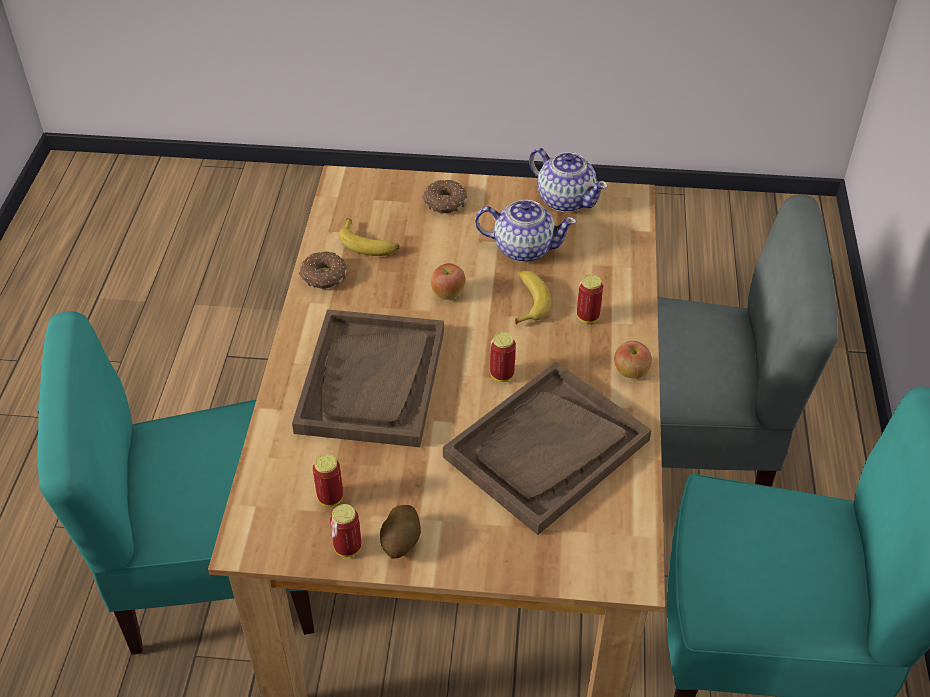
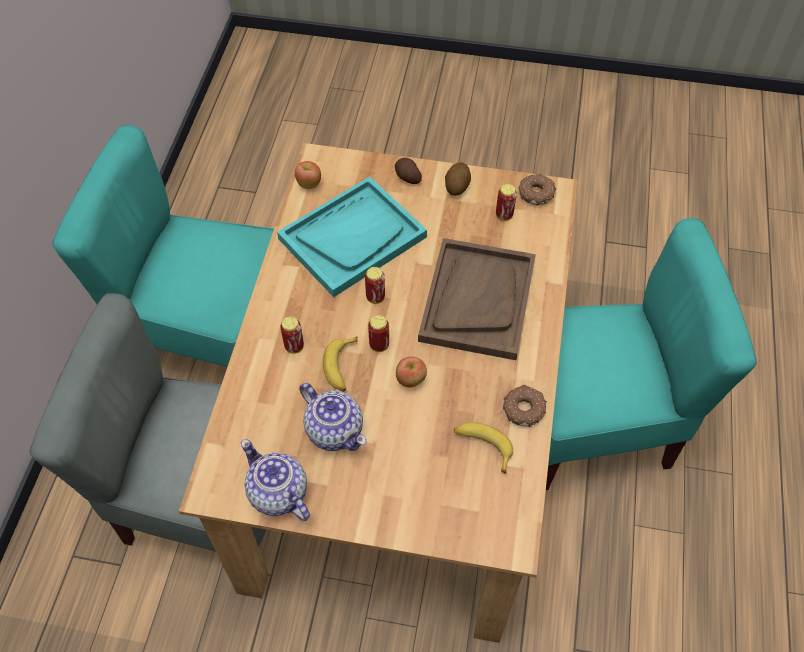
camera: 175 degrees left, 10 degrees up
can [330,504,361,557] -> can moved to [368,315,389,352]
donut [422,180,467,213] -> donut moved to [518,174,557,206]
brown tray [443,362,652,535] -> turquoise tray [277,177,427,297]
teapot [475,200,577,262] -> teapot turned 150 degrees counterclockwise [299,383,366,451]
apple [614,341,652,379] -> apple moved to [295,161,321,189]
none -> potato [395,158,422,184]

